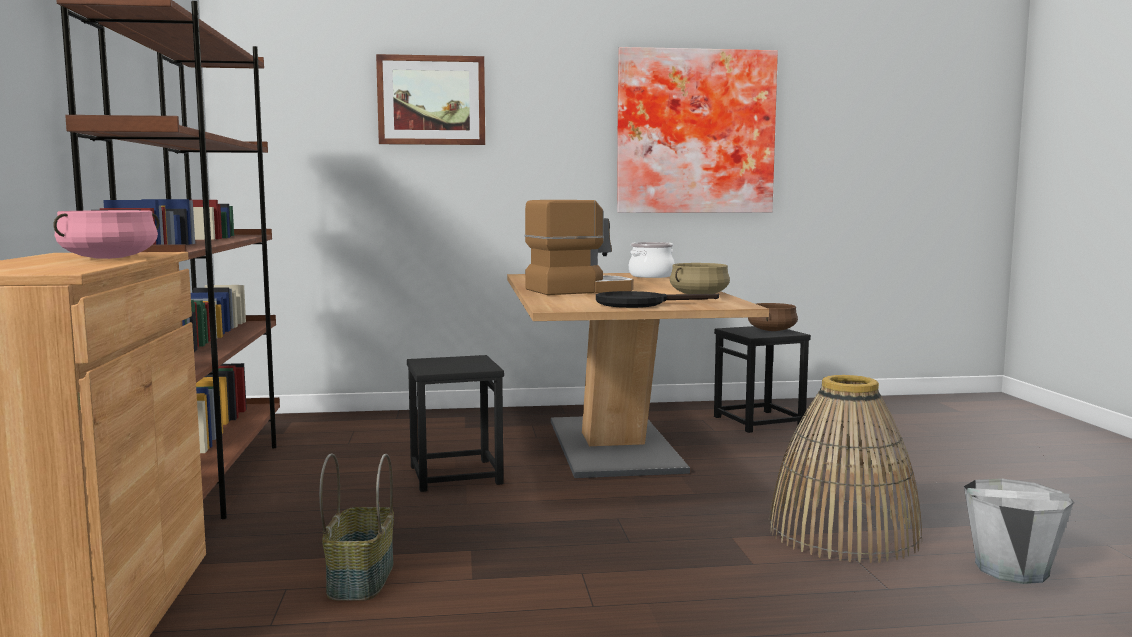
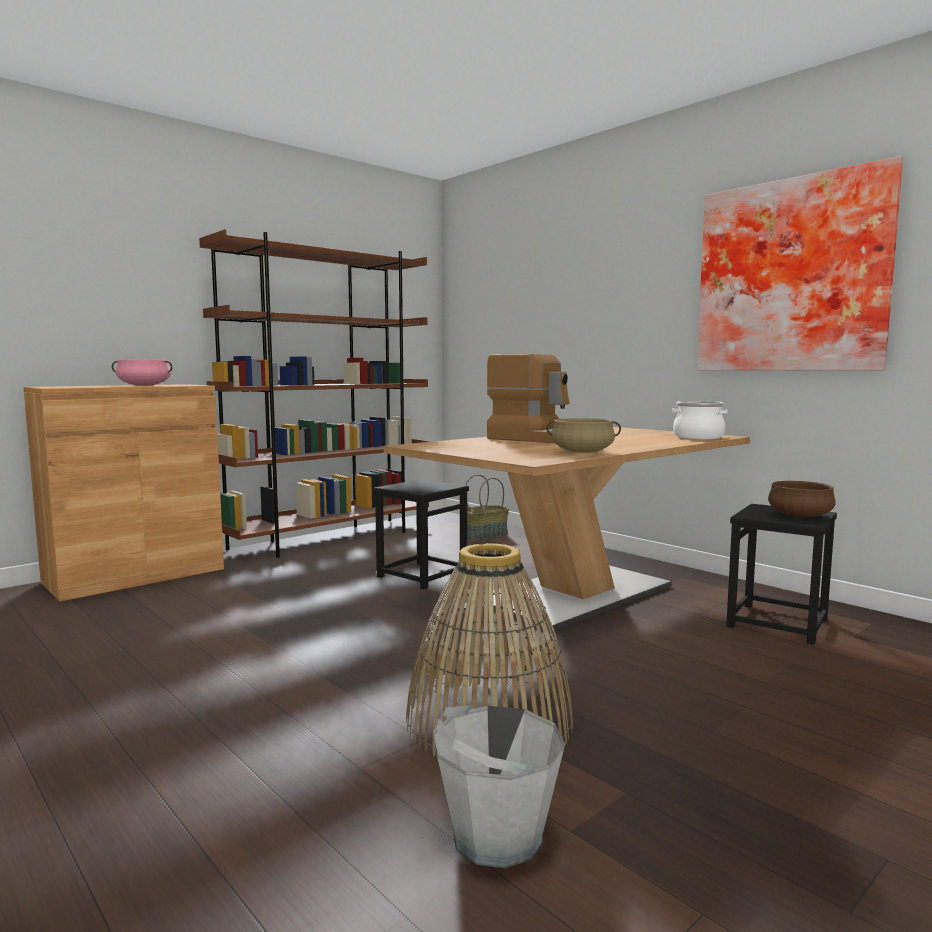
camera: 55 degrees right, 0 degrees up
basket [319,453,394,601] -> basket moved to [465,474,509,541]
picture [376,54,485,145] -> none
black frying pan [596,291,719,308] -> none

